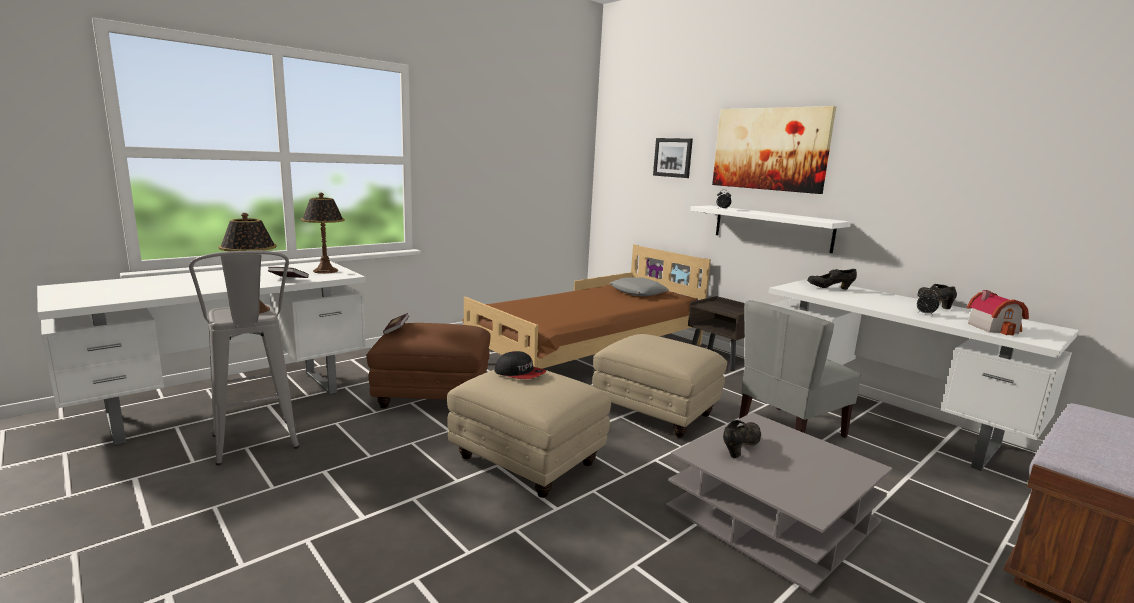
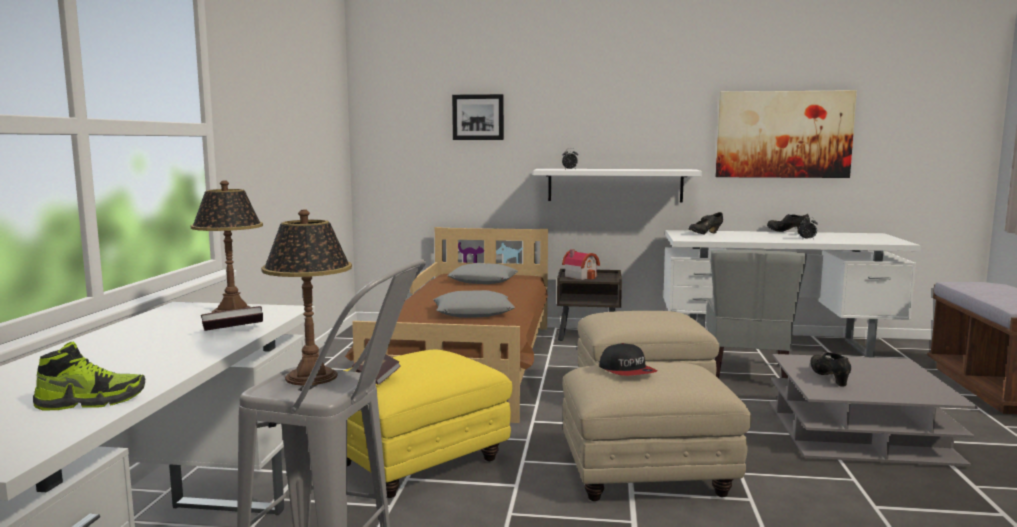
camera: 40 degrees left, 5 degrees down
brown ottoman [367,323,491,408] -> yellow ottoman [343,350,512,498]
cap [495,351,546,379] -> cap turned 75 degrees clockwise [599,343,657,376]
picture [712,106,836,194] -> picture moved to [715,90,857,178]
toy house [967,290,1029,336] -> toy house moved to [562,249,600,280]
none -> shoe [33,342,145,411]
none -> grey pillow [433,290,515,318]

